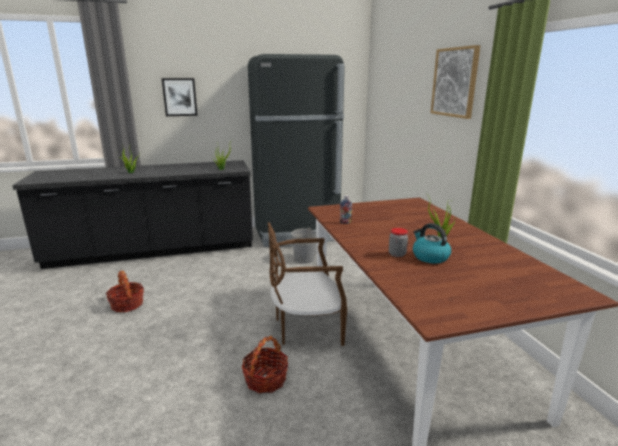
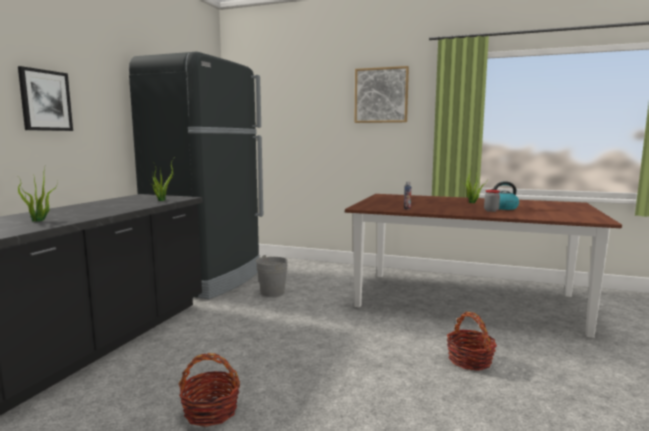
camera: 55 degrees left, 10 degrees down
brown chair [268,222,347,346] -> none

